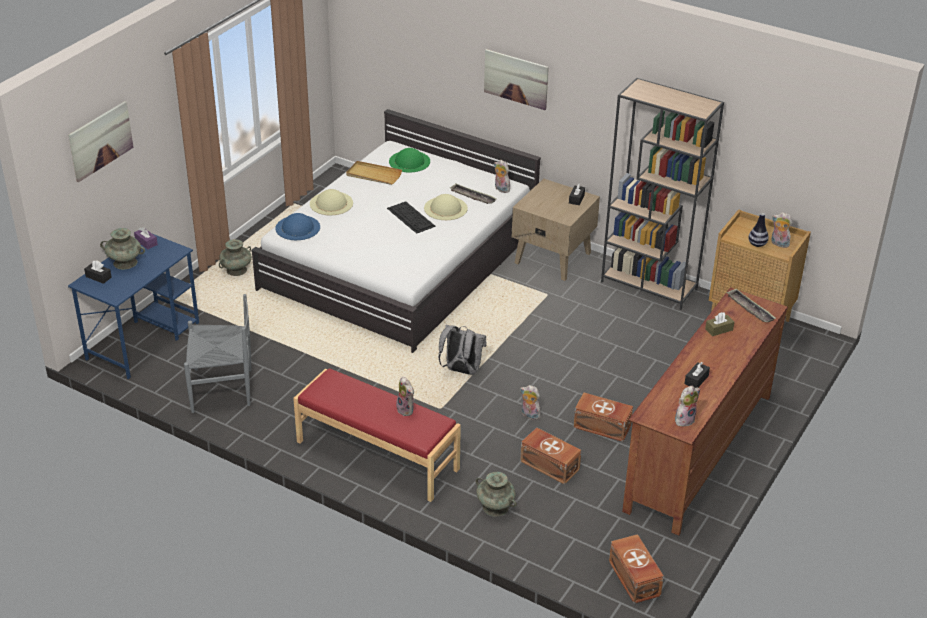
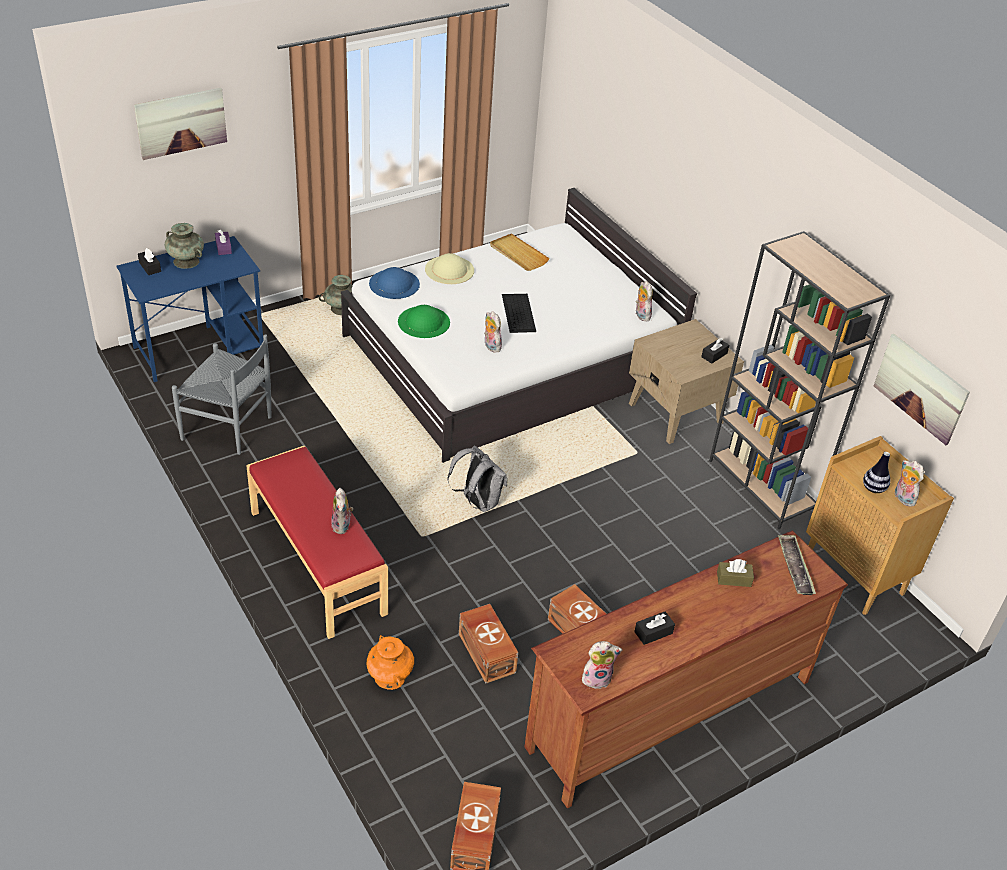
camera: 25 degrees right, 5 degrees up
green hat [389,148,430,172] -> green hat moved to [398,305,450,338]
beige hat [424,194,468,220] -> none
tray [450,184,497,204] -> none
turquoise vase [475,472,517,517] -> orange vase [366,635,414,690]
picture [484,49,549,110] -> picture moved to [874,334,970,445]
plush toy [520,385,540,420] -> plush toy moved to [484,311,502,352]

